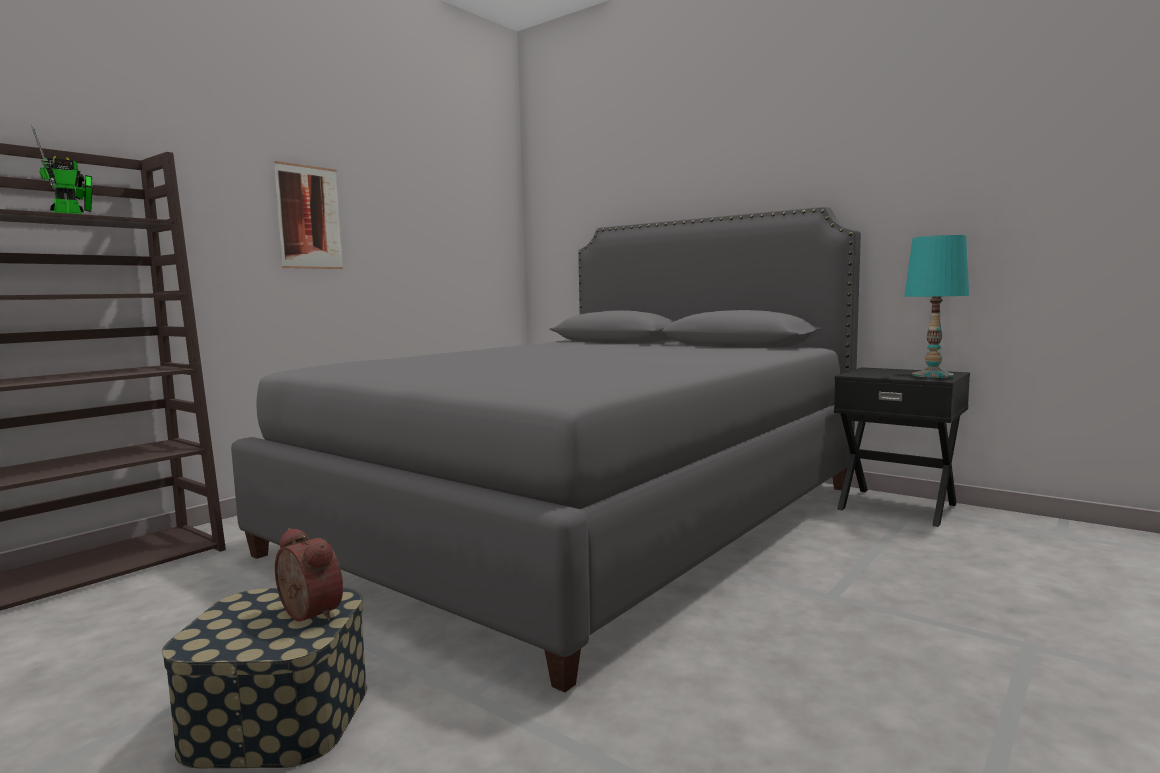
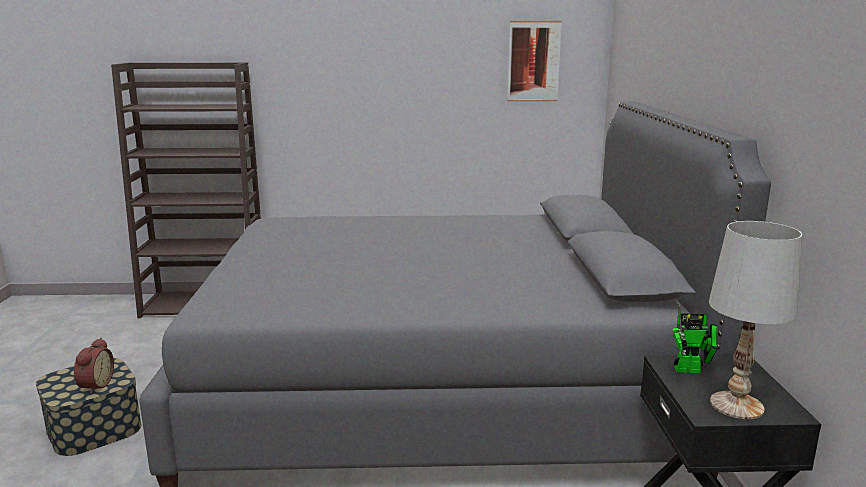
camera: 50 degrees right, 10 degrees up
toy robot [32,125,92,214] -> toy robot moved to [672,303,718,373]
picture [274,161,343,269] -> picture moved to [508,21,562,102]
turquoise table lamp [904,235,969,378] -> white table lamp [709,221,802,419]

